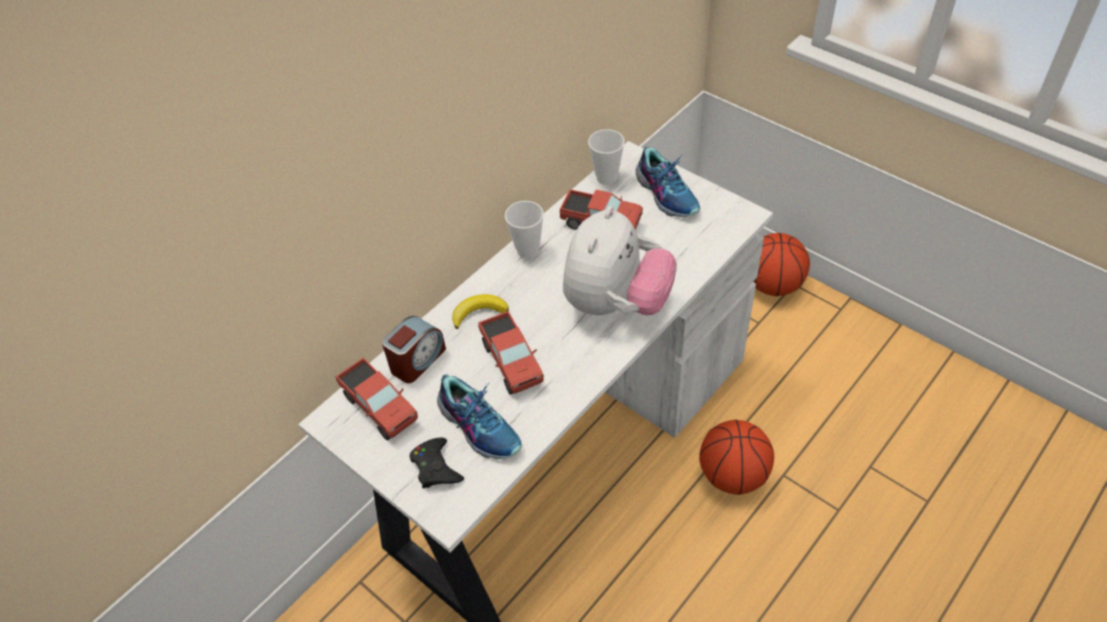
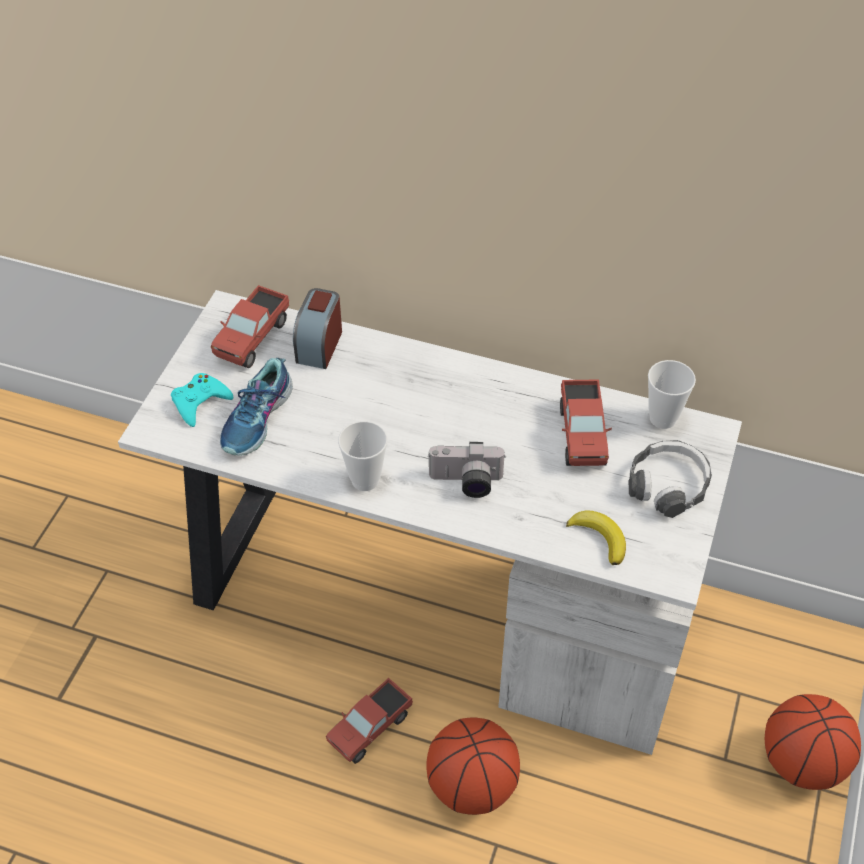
camera: 65 degrees right, 0 degrees up
alarm clock [382,316,446,383] -> alarm clock turned 90 degrees clockwise [293,288,342,369]
black game controller [410,438,464,489] -> turquoise game controller [171,373,233,427]
banana [452,294,509,329] -> banana moved to [566,510,626,565]
toy truck [478,311,544,395] -> toy truck moved to [326,678,413,764]
cup [505,201,544,258] -> cup moved to [338,421,387,491]
plush toy [563,206,677,315] -> camera [428,442,506,498]
shoe [635,147,700,217] -> headphones [629,440,712,518]

